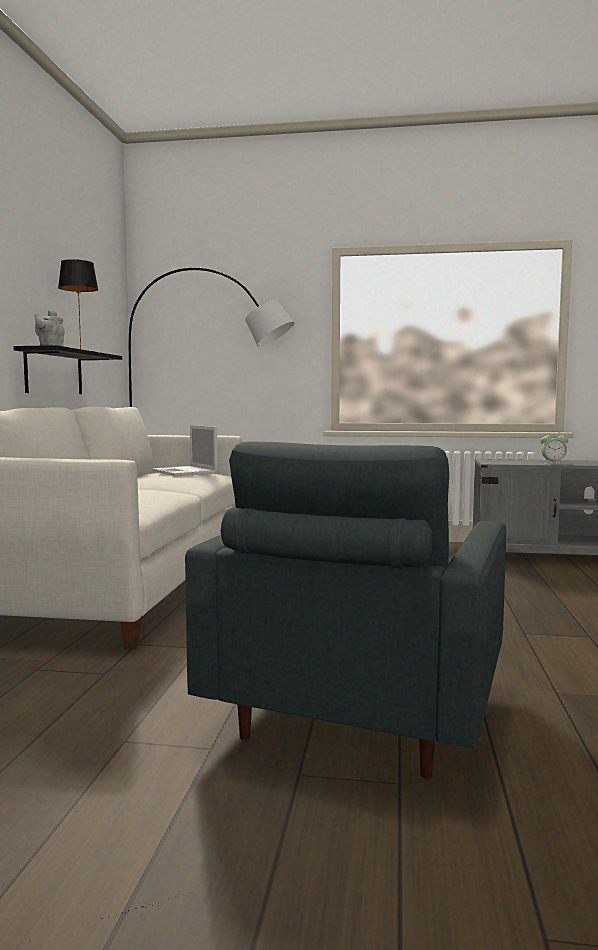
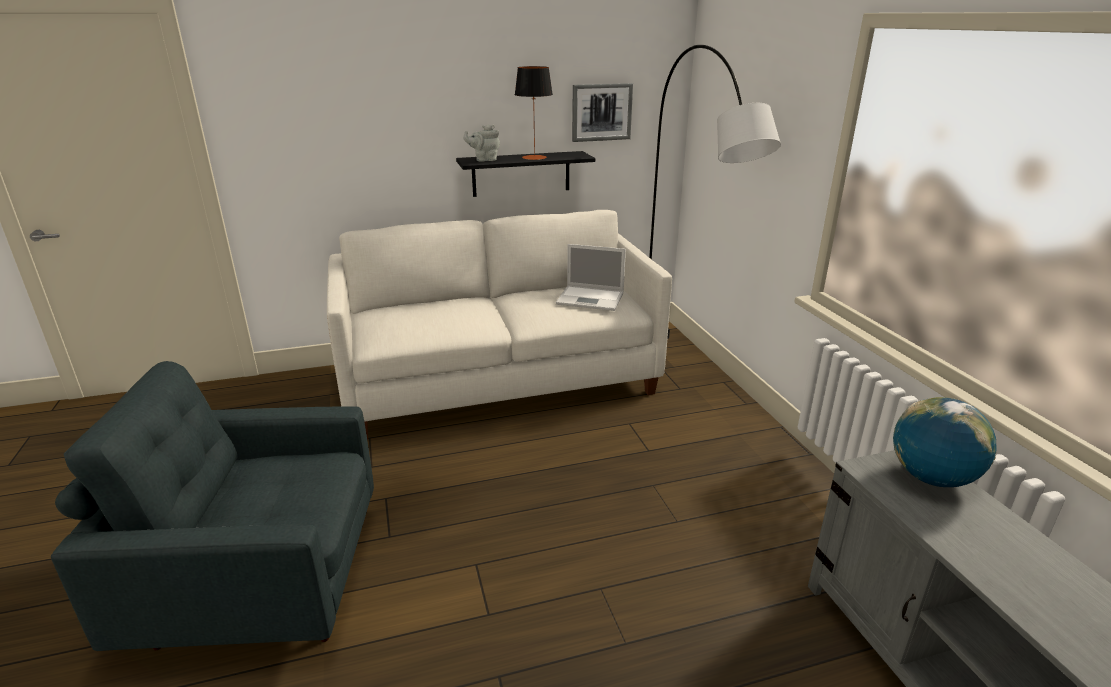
camera: 65 degrees right, 20 degrees up
laptop [152,425,218,476] -> laptop turned 105 degrees counterclockwise [556,244,626,311]
alarm clock [540,431,568,464] -> none
none -> picture [572,83,633,142]
none -> globe [893,397,997,487]

